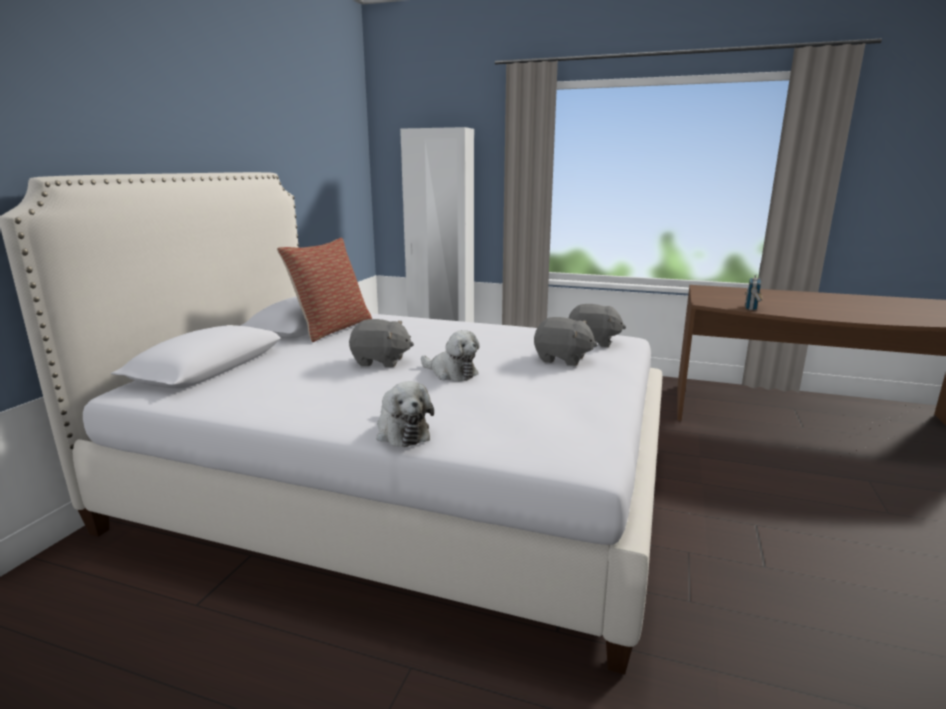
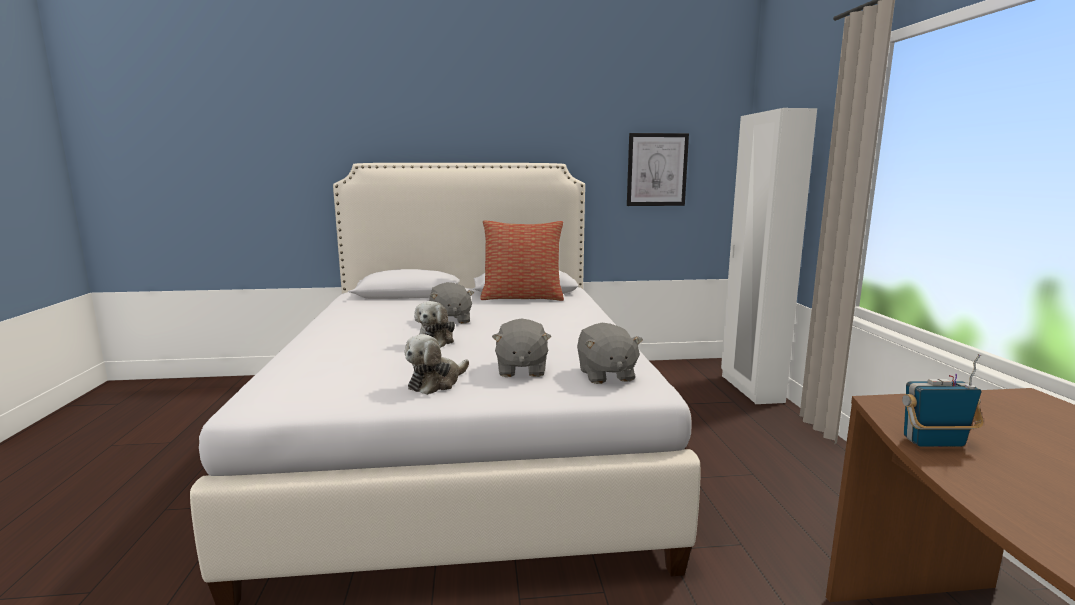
camera: 65 degrees right, 5 degrees down
plush toy [376,381,434,447] -> plush toy moved to [404,334,469,395]
none -> picture [627,133,689,206]

